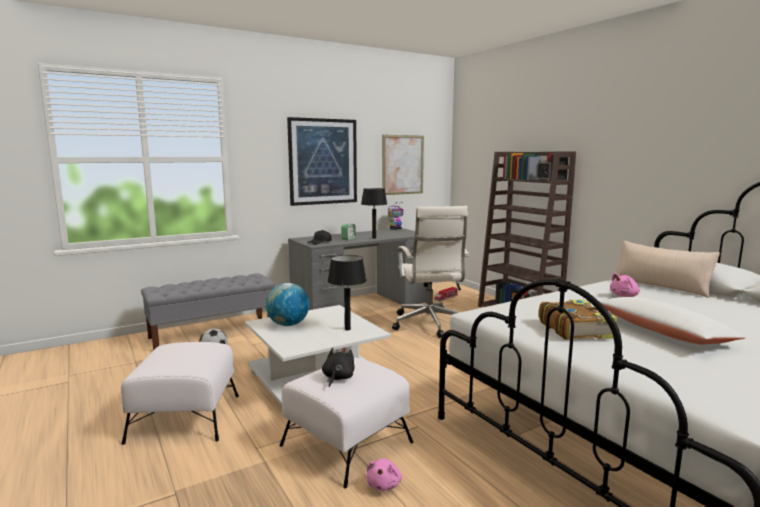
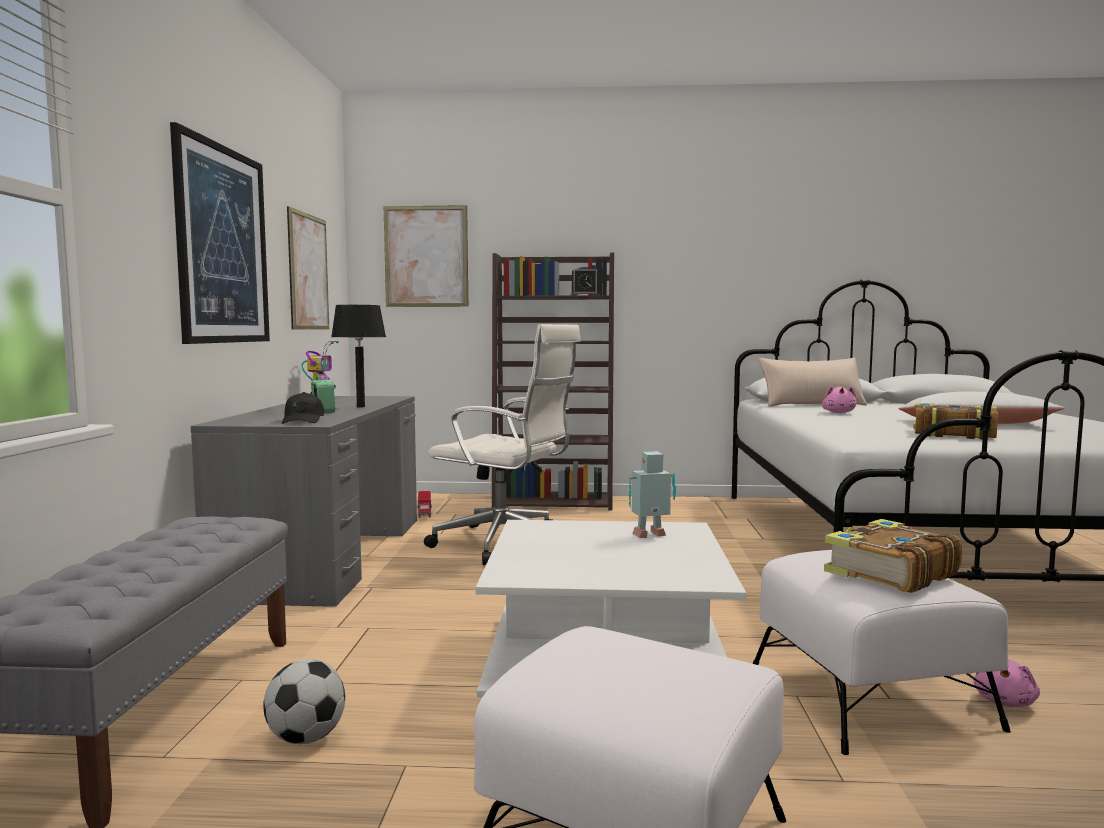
camera: 55 degrees left, 5 degrees down
globe [266,283,309,326] -> none
black plush toy [322,348,355,388] -> book [824,519,962,593]
black table lamp [328,255,367,330] -> toy robot [629,451,676,538]
pink plush toy [366,458,402,491] -> pink plush toy turned 75 degrees clockwise [973,659,1040,707]
none -> picture [384,205,468,307]

